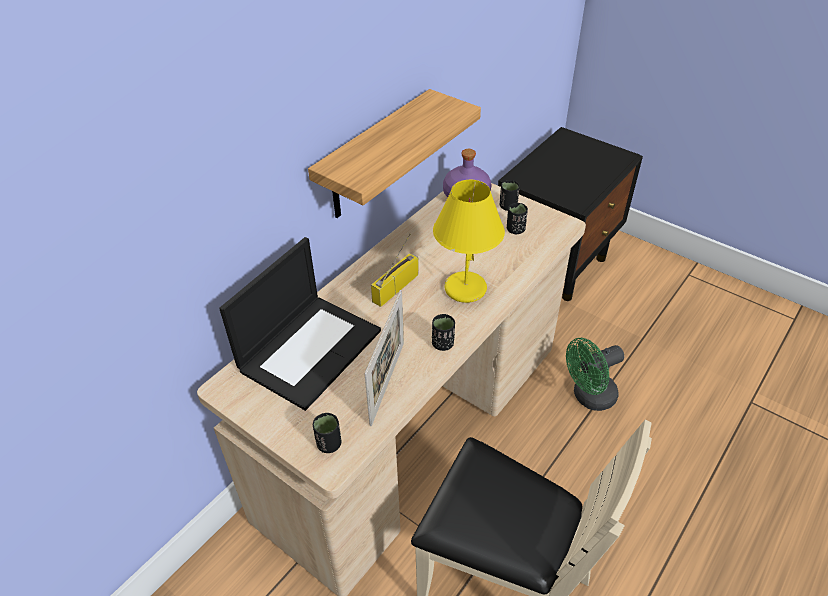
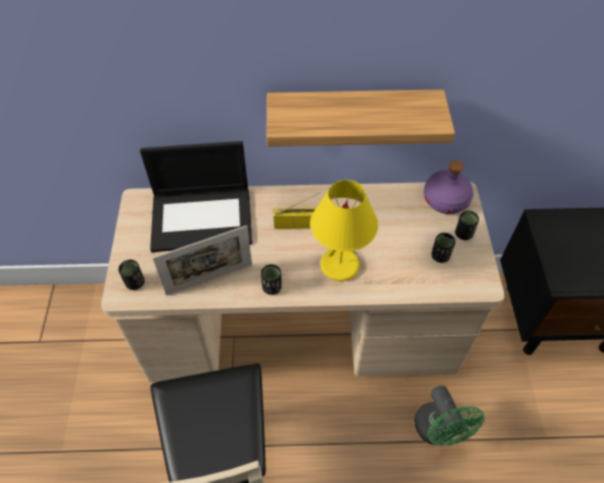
camera: 50 degrees right, 10 degrees up
green fan [566,338,624,411] -> green fan turned 135 degrees counterclockwise [414,386,485,445]

